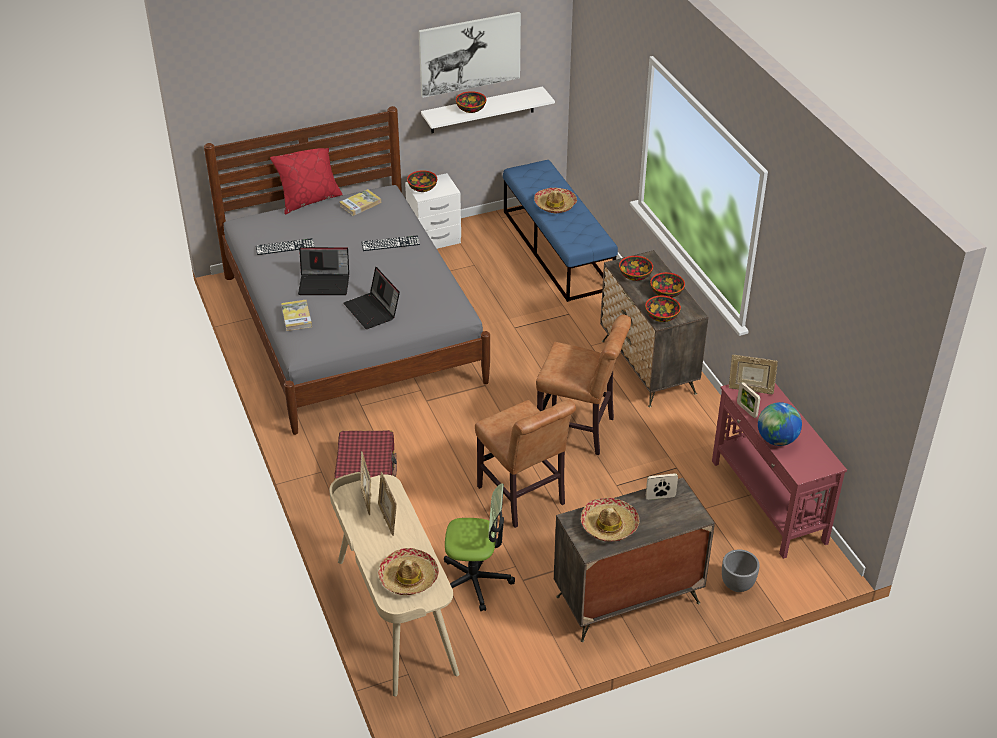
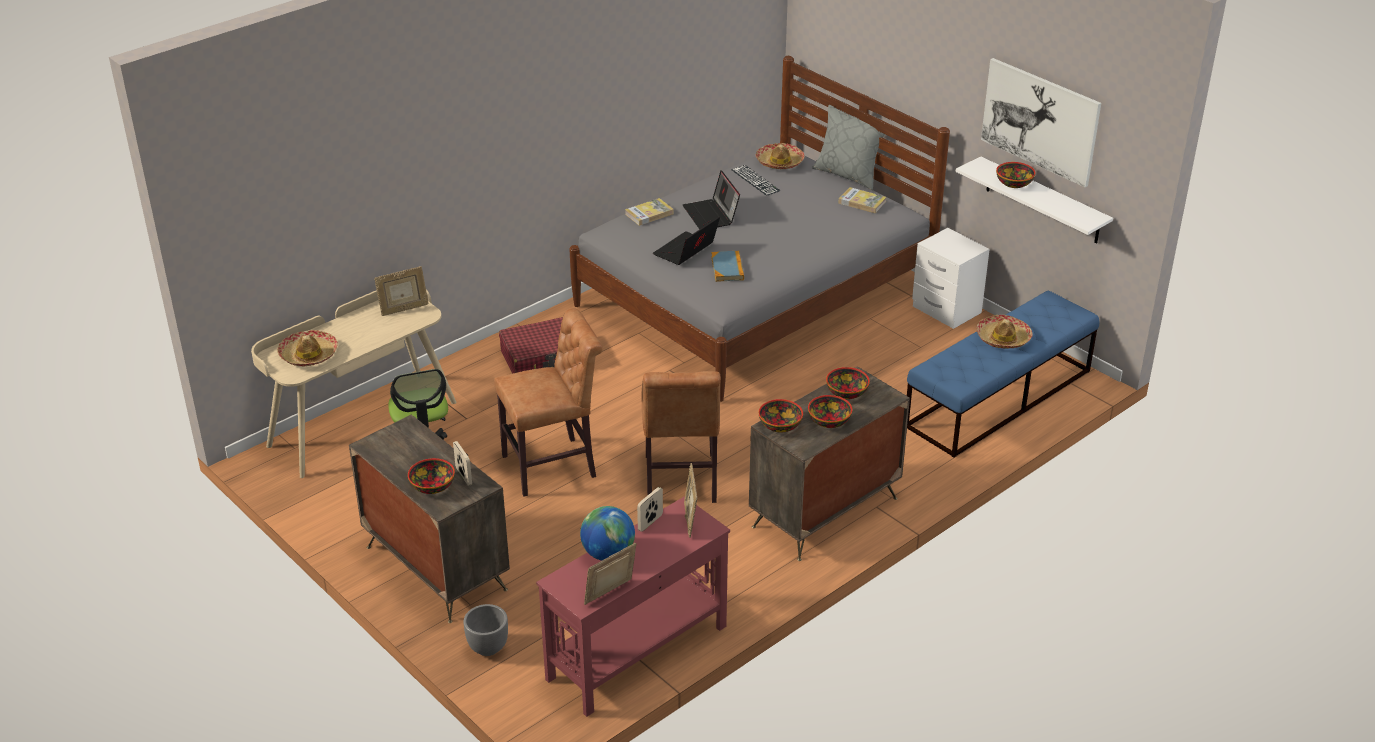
camera: 70 degrees right, 5 degrees down
red pillow [270,148,343,215] -> grey pillow [812,105,885,190]
keyboard [361,235,420,251] -> none
picture frame [378,472,397,536] -> picture frame moved to [584,543,636,605]
bowl [407,170,437,192] -> bowl moved to [408,458,455,494]
brown chair [475,399,576,528] -> brown chair turned 150 degrees counterclockwise [494,308,603,497]
hat [581,498,640,542] -> hat moved to [755,143,804,169]
none -> book [711,251,744,282]

